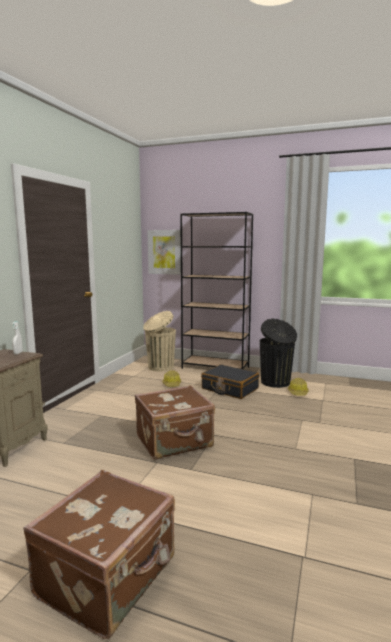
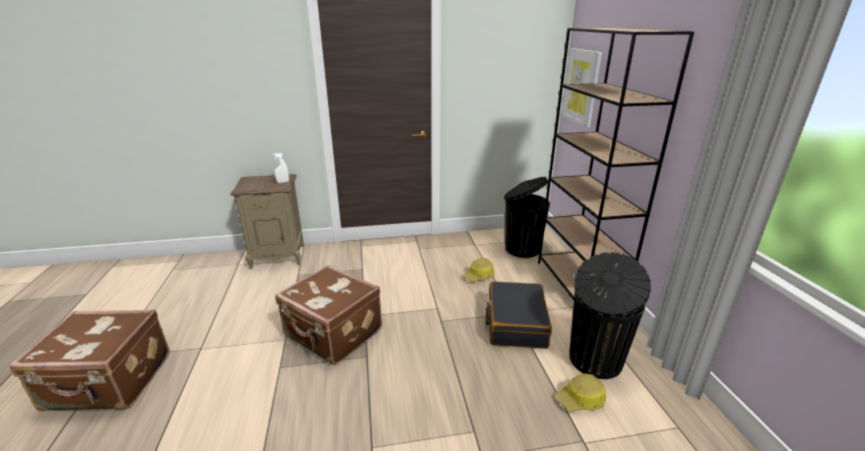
camera: 60 degrees right, 15 degrees up
beige trash can [143,311,176,371] -> black trash can [504,177,550,258]

